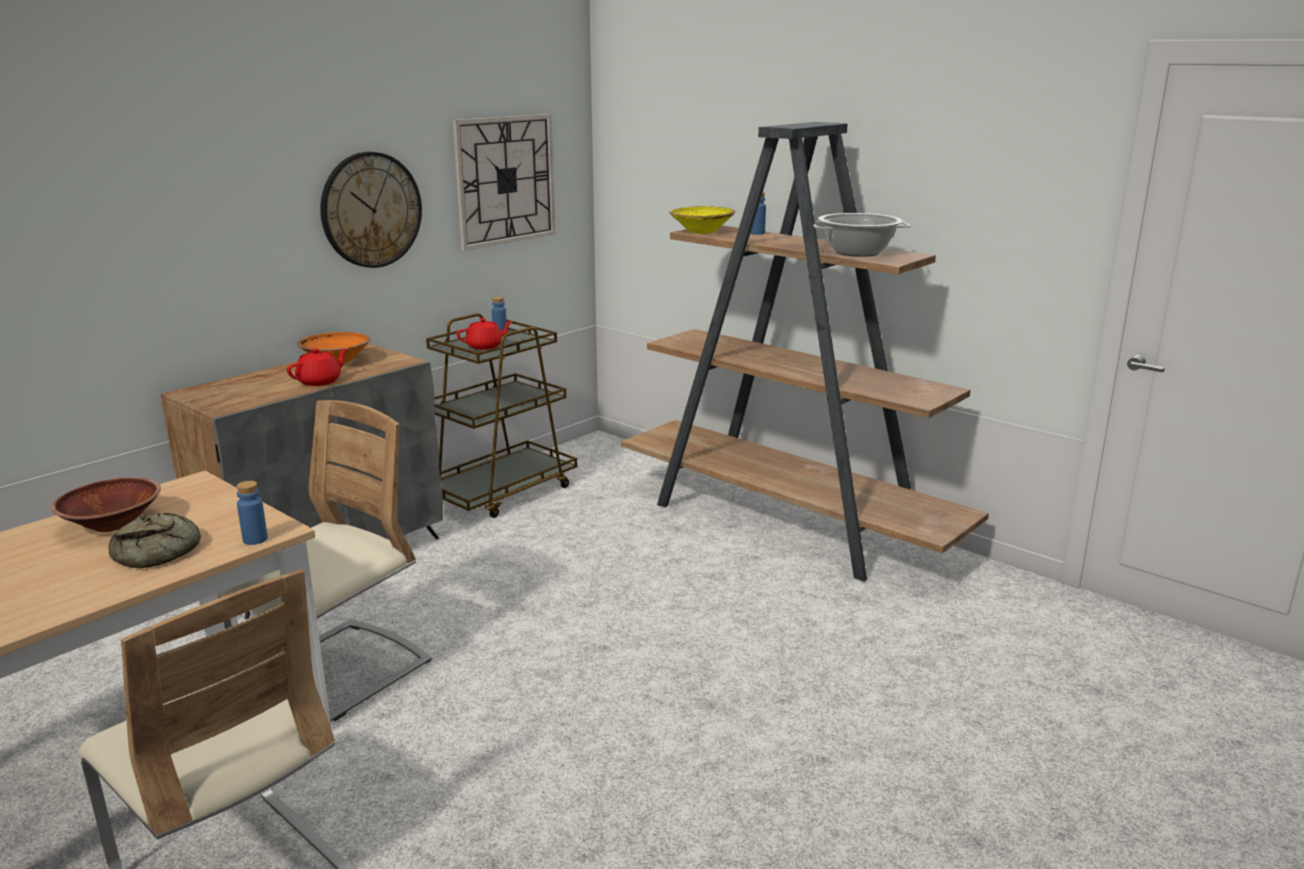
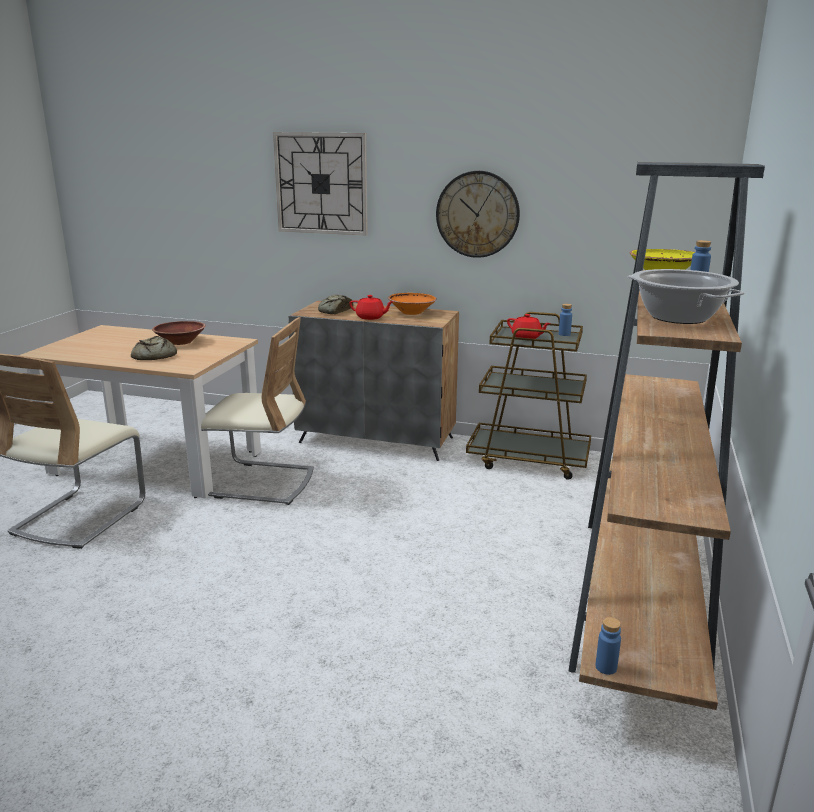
camera: 65 degrees right, 0 degrees up
blue bottle [236,481,268,545] -> blue bottle moved to [595,617,621,675]
wall clock [452,114,555,250] -> wall clock moved to [273,132,368,235]
none -> bread [318,295,353,314]

